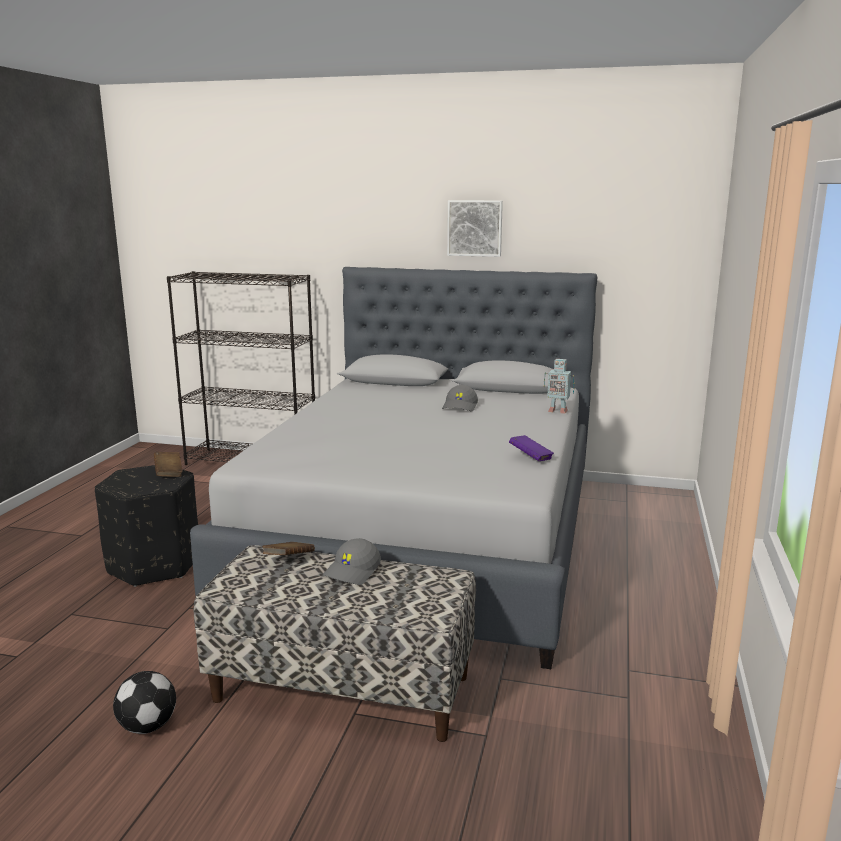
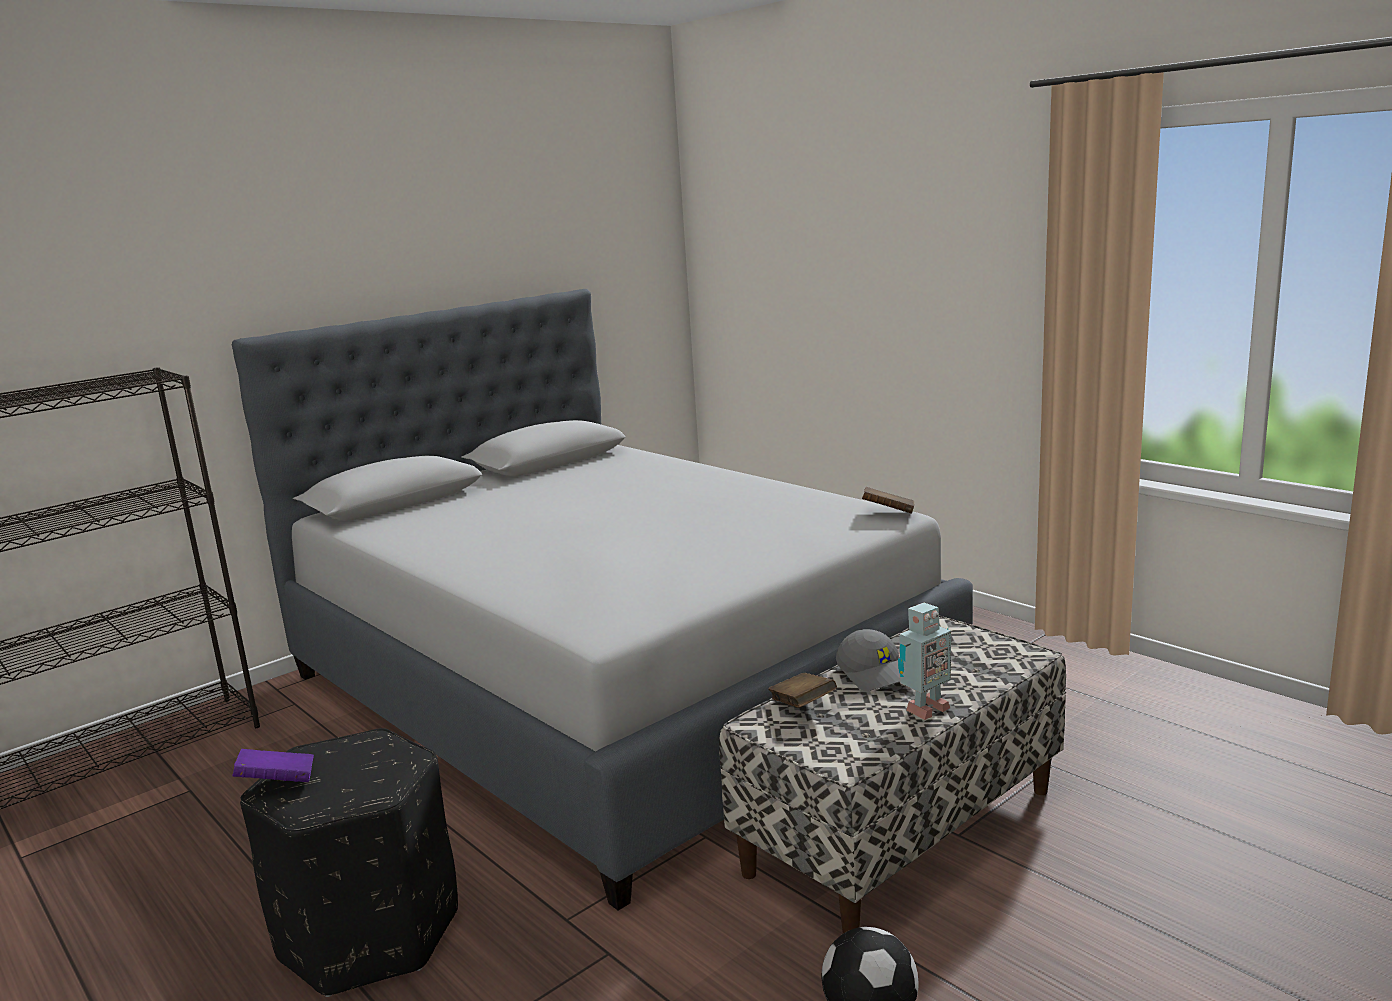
camera: 55 degrees left, 0 degrees up
brown book [154,452,183,477] -> brown book moved to [862,487,914,514]
grey cap [442,385,478,411] -> none
picture [447,200,503,257] -> none
purple book [509,435,554,461] -> purple book moved to [232,749,314,782]
toy robot [544,359,575,414] -> toy robot moved to [898,603,951,720]

